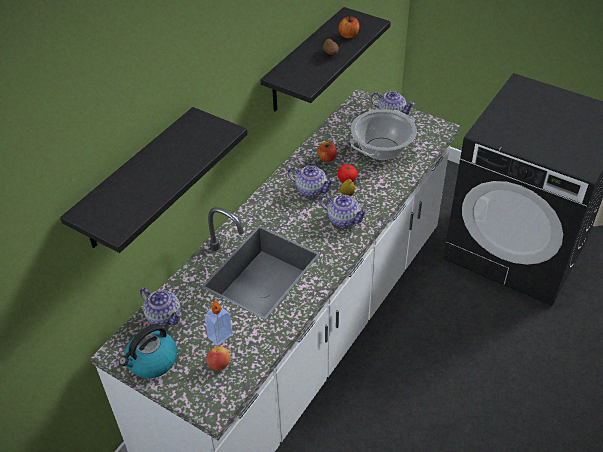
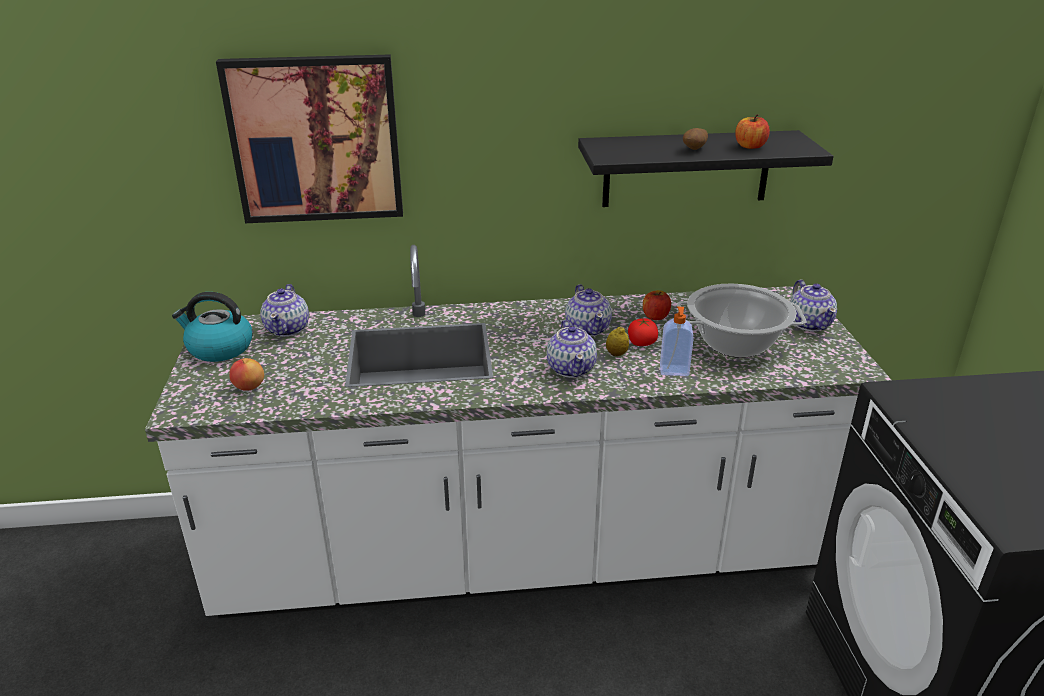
camera: 50 degrees right, 15 degrees down
black shelf [60,107,248,253] -> picture [216,54,403,223]
soap dispenser [205,301,233,346] -> soap dispenser moved to [660,307,694,376]

